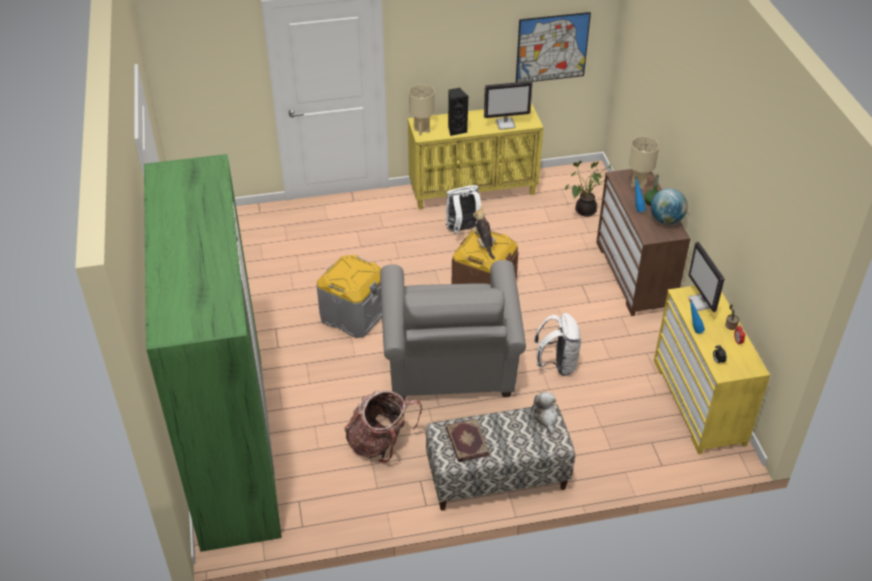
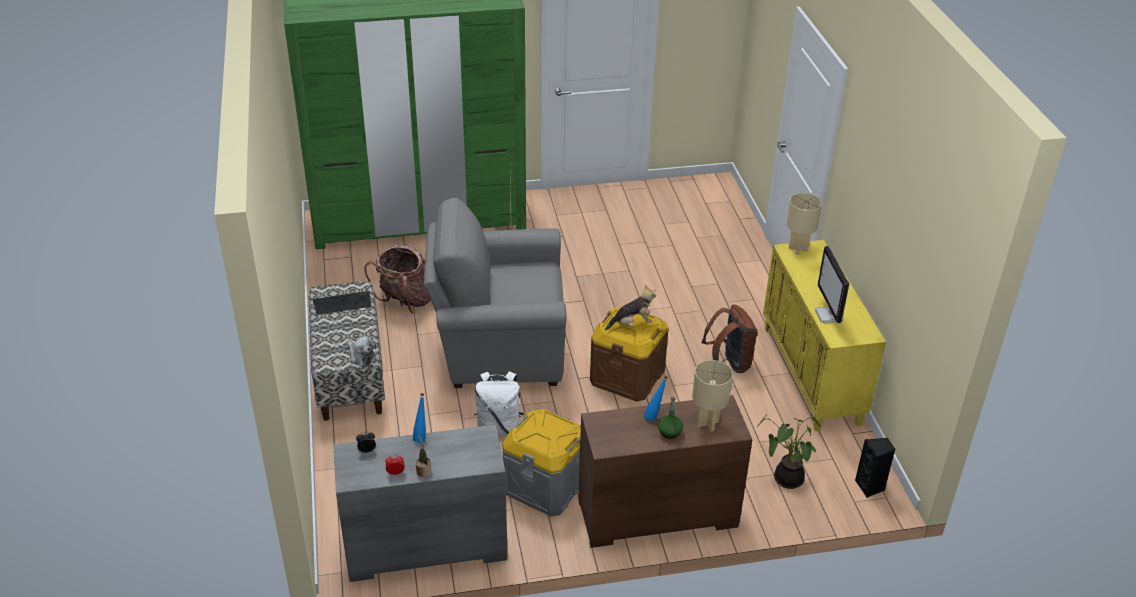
camera: 90 degrees right, 5 degrees down
grey storage box [317,255,382,338] -> grey storage box moved to [502,409,581,517]
white backpack [446,185,481,235] -> brown backpack [702,305,758,373]
book [446,418,489,462] -> keyboard [313,291,371,315]
black speaker [448,88,468,136] -> black speaker moved to [855,438,896,498]
picture [516,12,591,82] -> none
plush toy [531,392,558,435] -> plush toy turned 60 degrees clockwise [347,336,376,366]
globe [651,188,688,225] -> none
yellow dresser [654,286,770,454] -> grey dresser [333,425,507,582]
monitor [688,242,725,312] -> none

